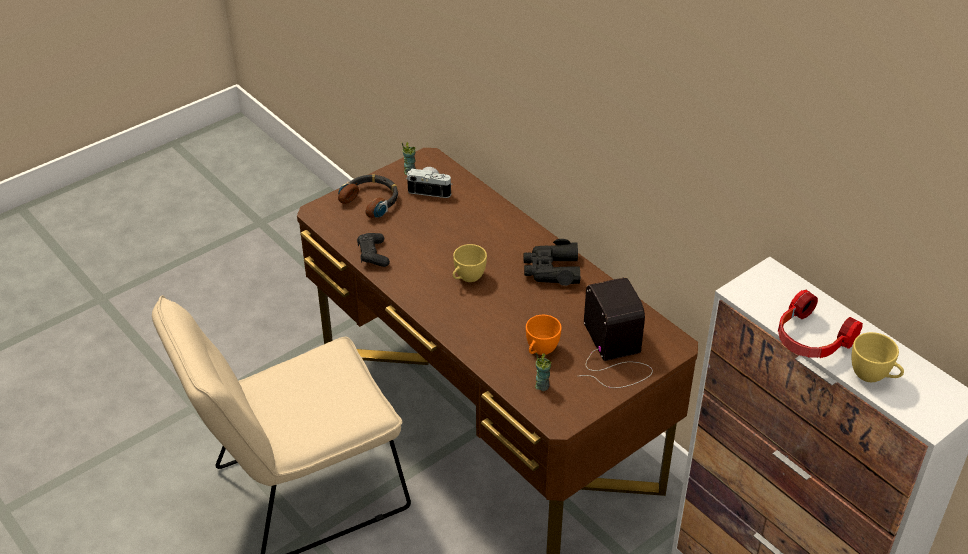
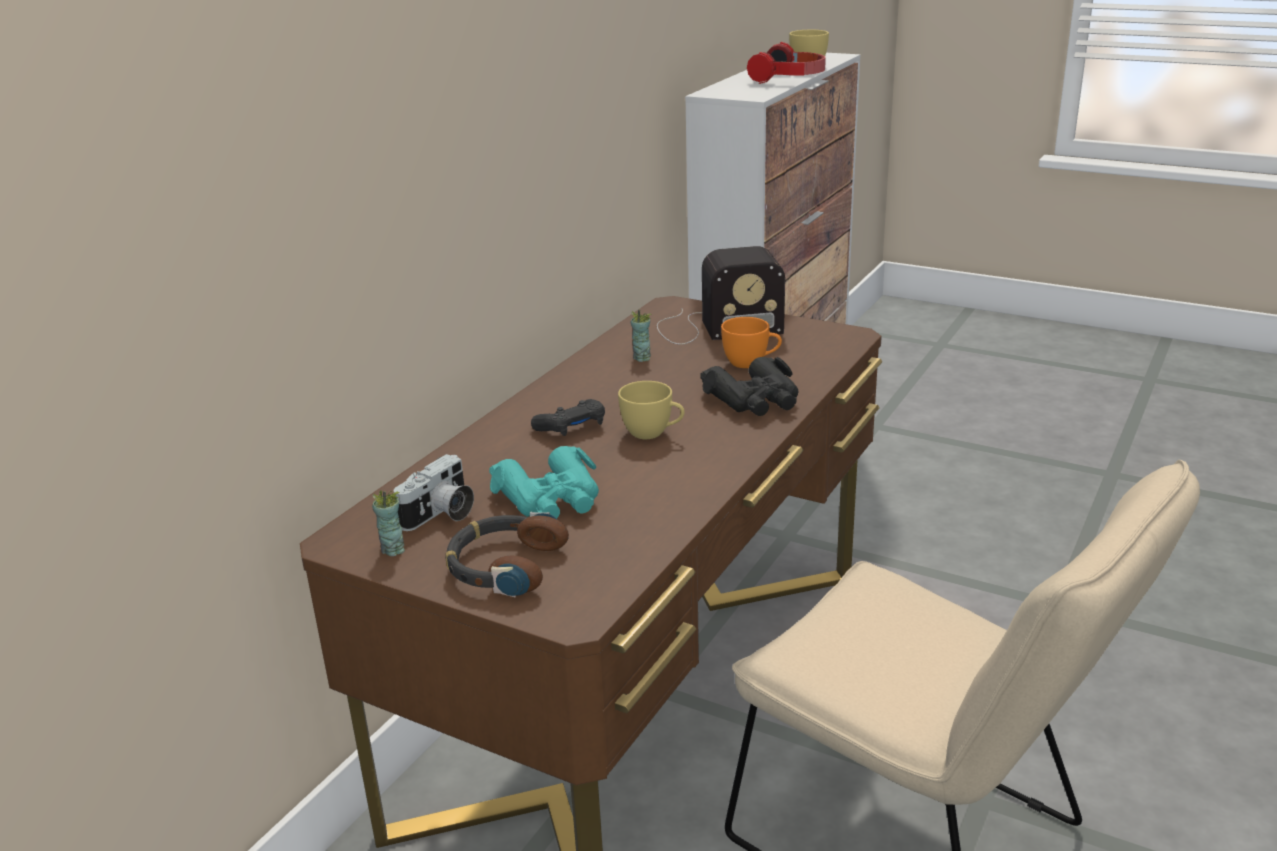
camera: 110 degrees left, 15 degrees down
black game controller [357,233,390,267] -> black game controller moved to [531,399,605,436]
camera [407,167,452,198] -> camera turned 135 degrees counterclockwise [394,454,474,531]
black binoculars [523,239,581,286] -> black binoculars moved to [700,357,798,416]
cup [535,353,551,391] -> cup moved to [630,310,651,362]
radio [580,277,653,388] -> radio turned 150 degrees counterclockwise [657,246,785,345]
none -> turquoise binoculars [489,446,599,518]

